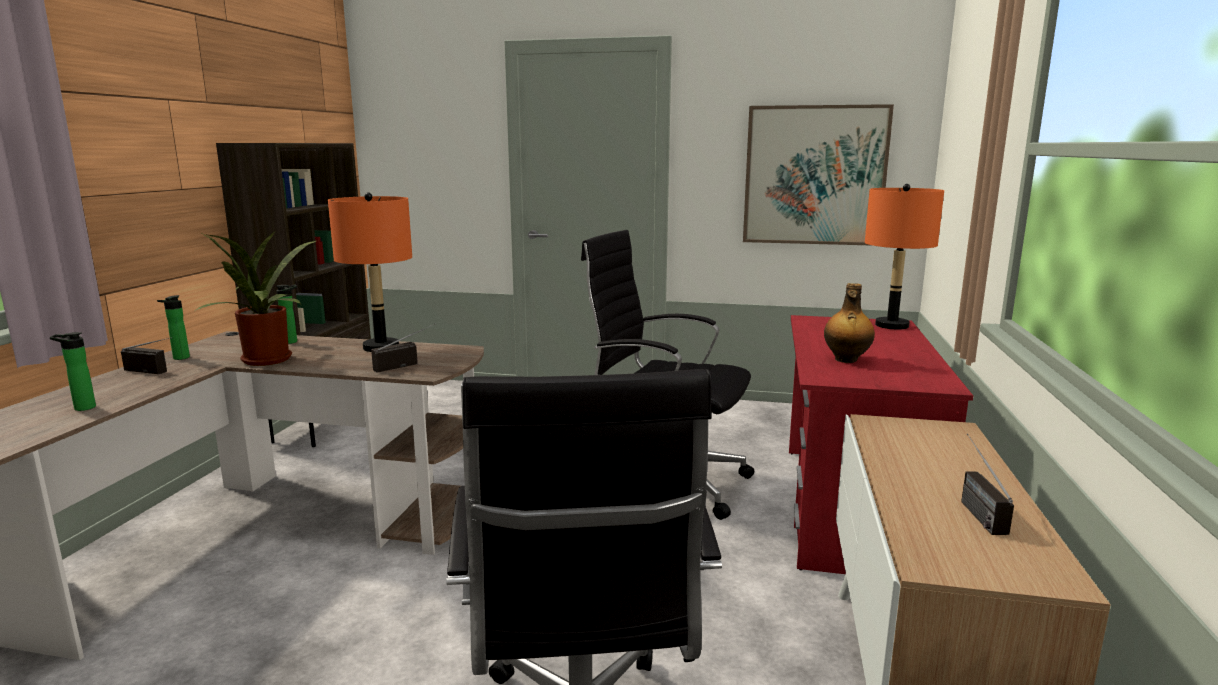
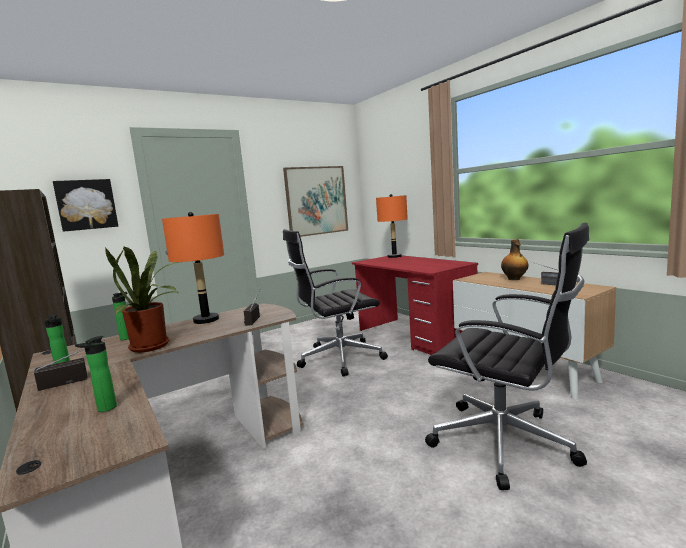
camera: 45 degrees left, 5 degrees down
bottle [824,283,875,363] -> bottle moved to [501,239,528,280]
none -> picture [53,179,118,232]

